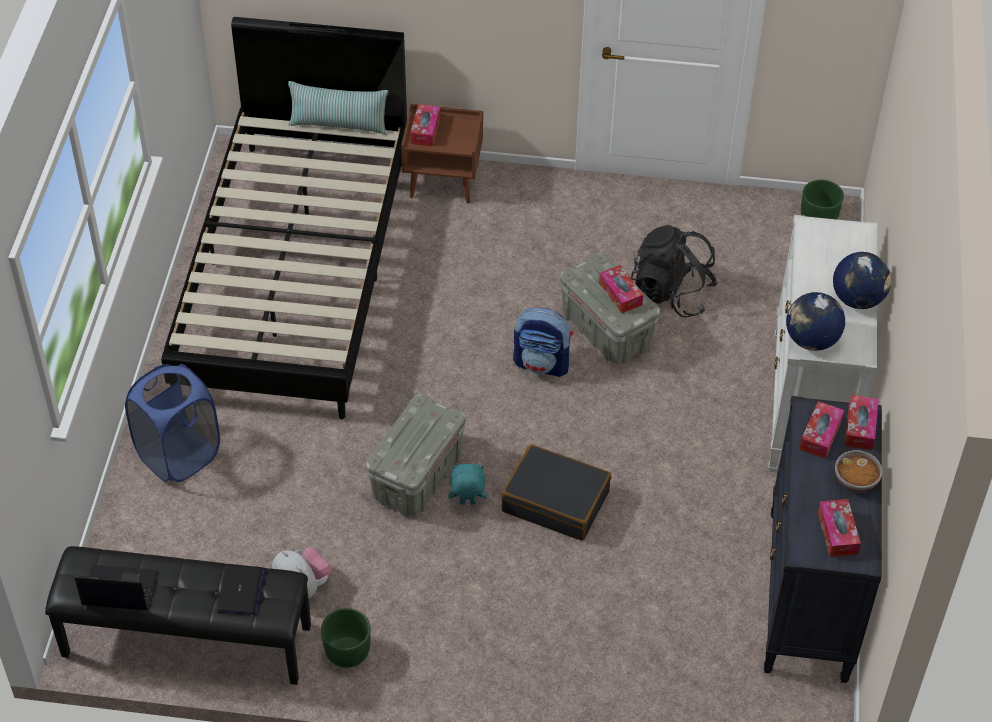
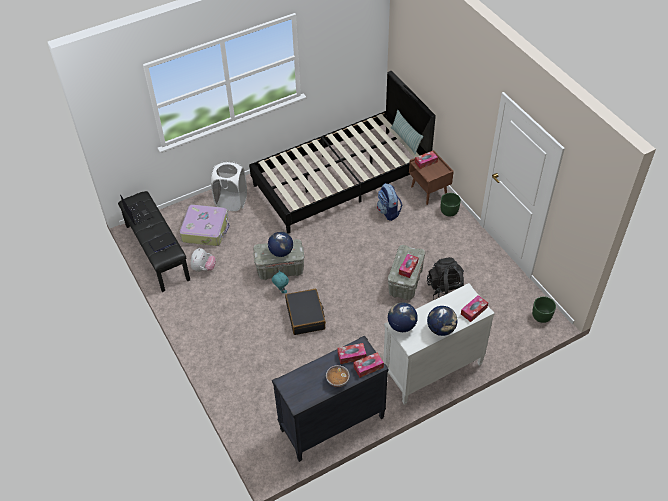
camera: 55 degrees right, 0 degrees up
blue laundry basket [125,364,220,482] -> white laundry basket [211,161,247,211]
green planter [321,608,371,668] -> green planter moved to [441,193,461,216]
backpack [513,308,573,377] -> backpack moved to [377,183,402,221]
tissue box [818,499,861,557] -> tissue box moved to [461,295,488,322]
none -> suitcase [179,205,230,246]
none -> globe [268,231,293,257]

